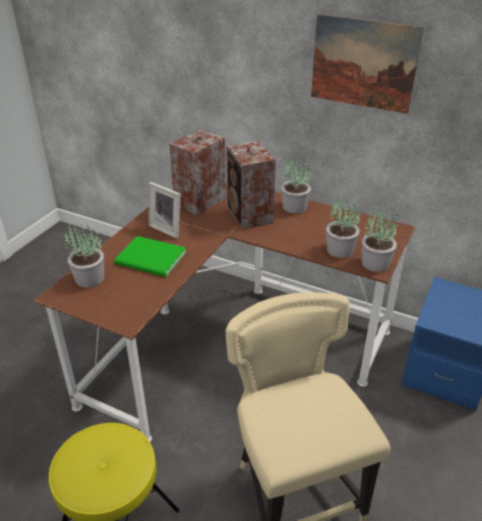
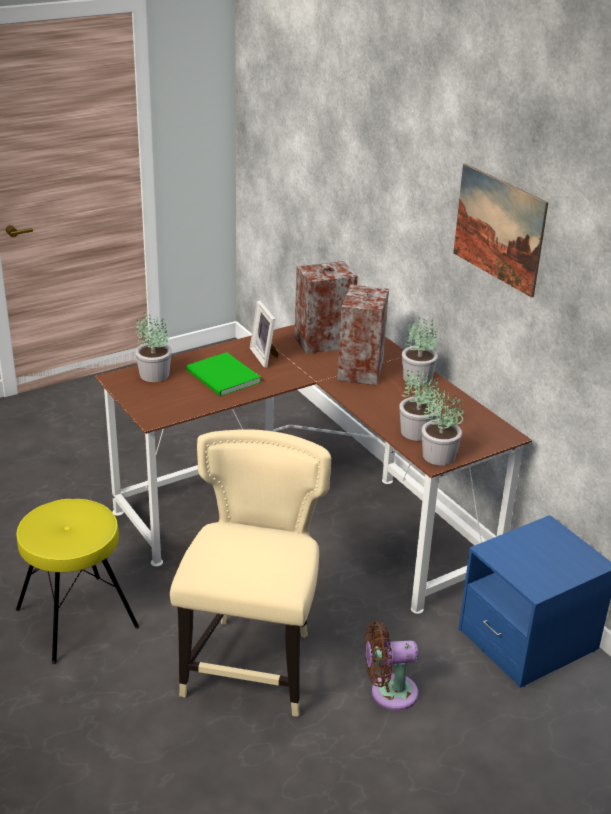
camera: 30 degrees right, 5 degrees down
none -> brown fan [365,621,418,710]

